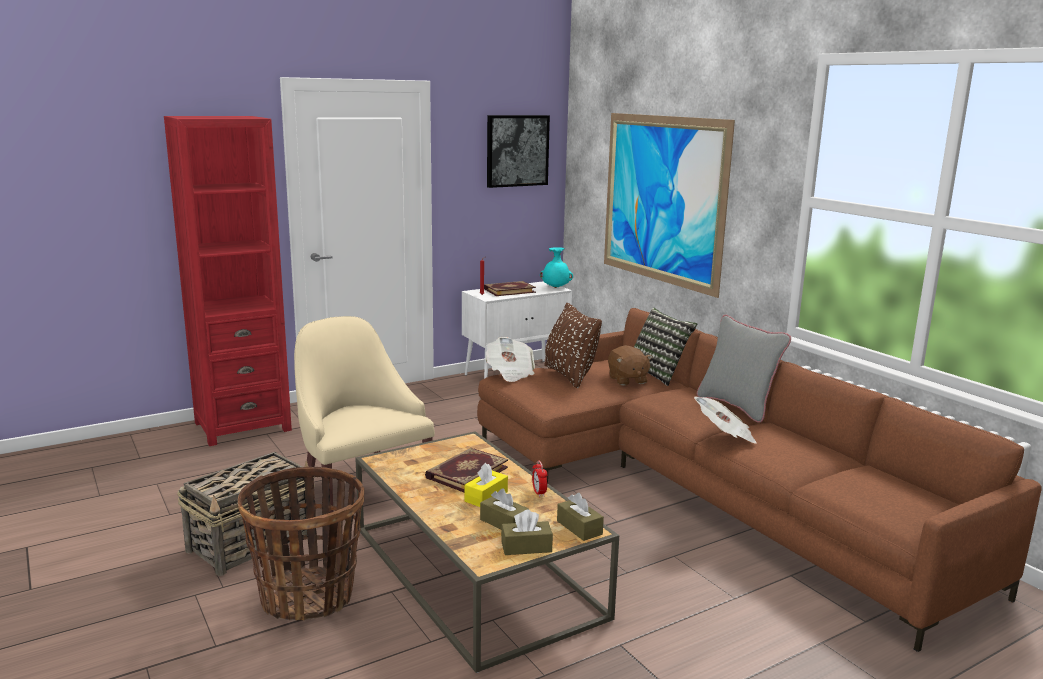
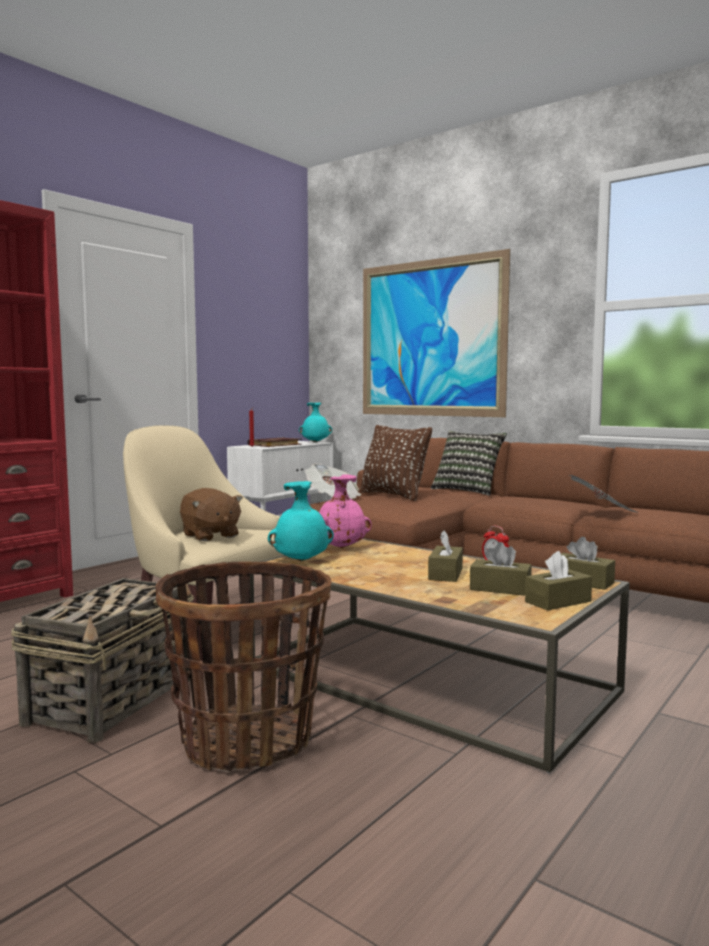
camera: 20 degrees left, 10 degrees down
book [425,448,508,492] -> none
yellow tissue box [464,463,508,507] -> brown tissue box [428,530,463,582]
picture [487,115,550,188] -> none
brown plush toy [608,345,652,386] -> brown plush toy moved to [180,488,243,541]
grey pillow [697,315,791,423] -> none
none -> turquoise vase [268,481,334,561]
none -> pink vase [319,474,372,548]

